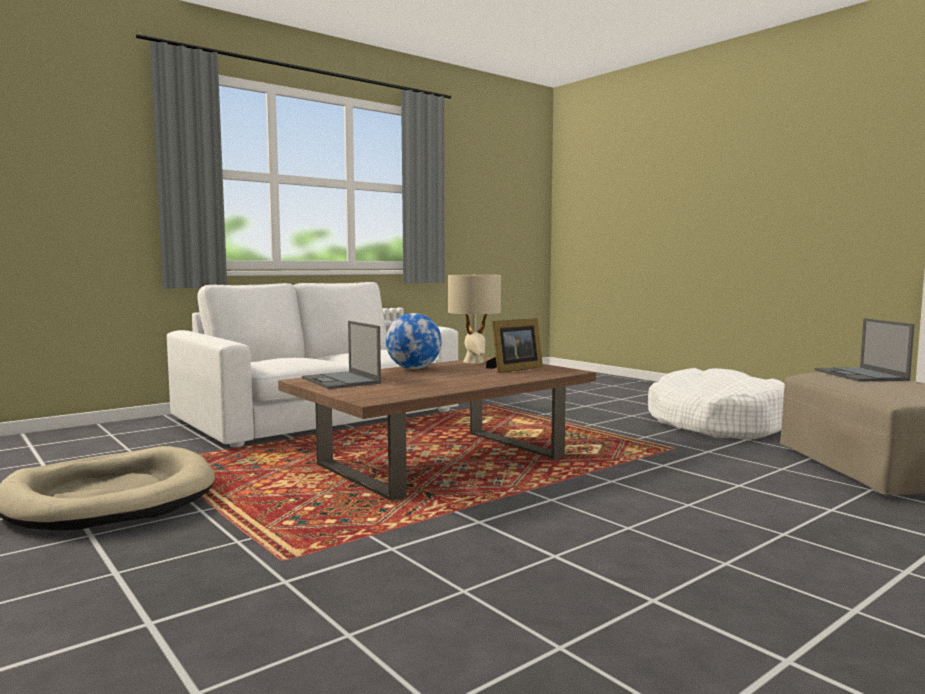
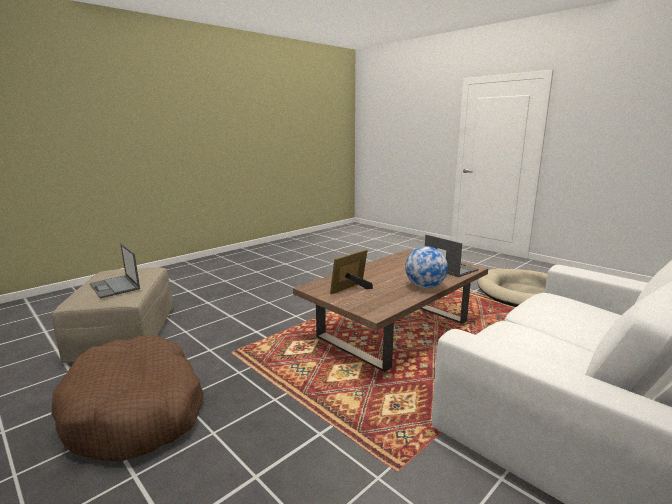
camera: 175 degrees right, 10 degrees up
beige table lamp [448,274,501,364] -> none
white dog bed [648,368,785,440] -> brown dog bed [51,335,204,462]
laptop [815,318,915,382] -> laptop turned 150 degrees clockwise [90,243,140,298]

